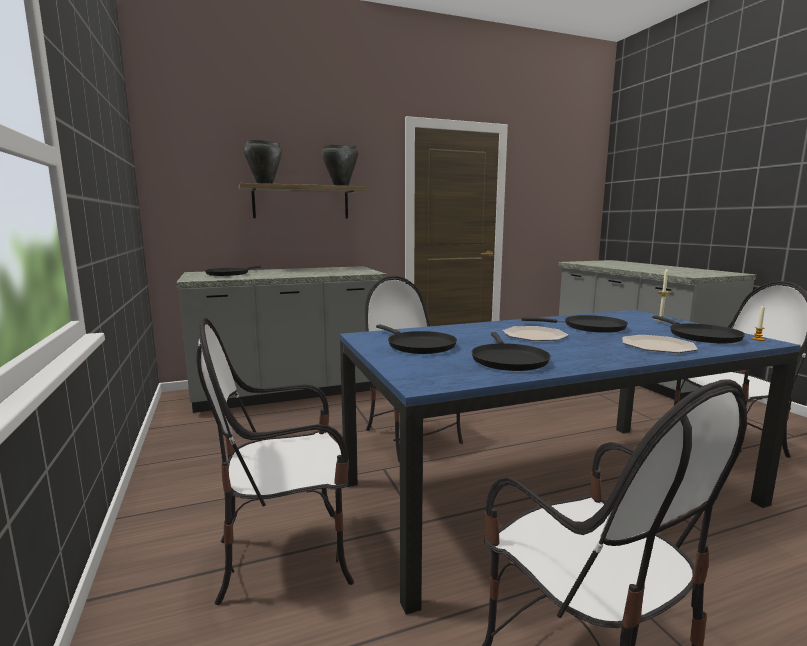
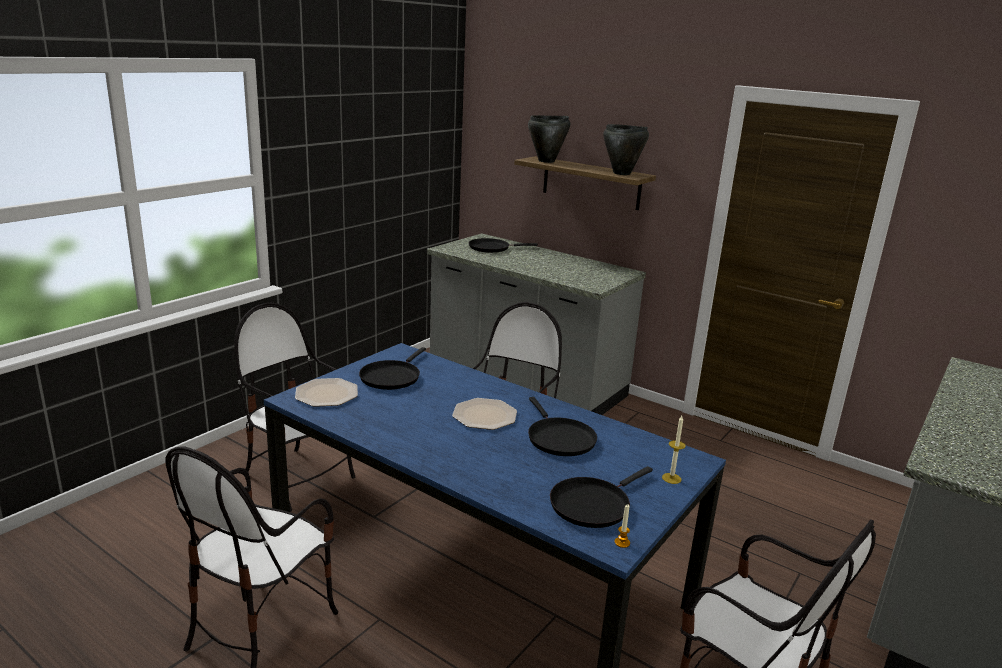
camera: 55 degrees right, 10 degrees up
black frying pan [472,332,551,371] -> none
plate [622,335,698,353] -> plate moved to [295,378,358,407]

